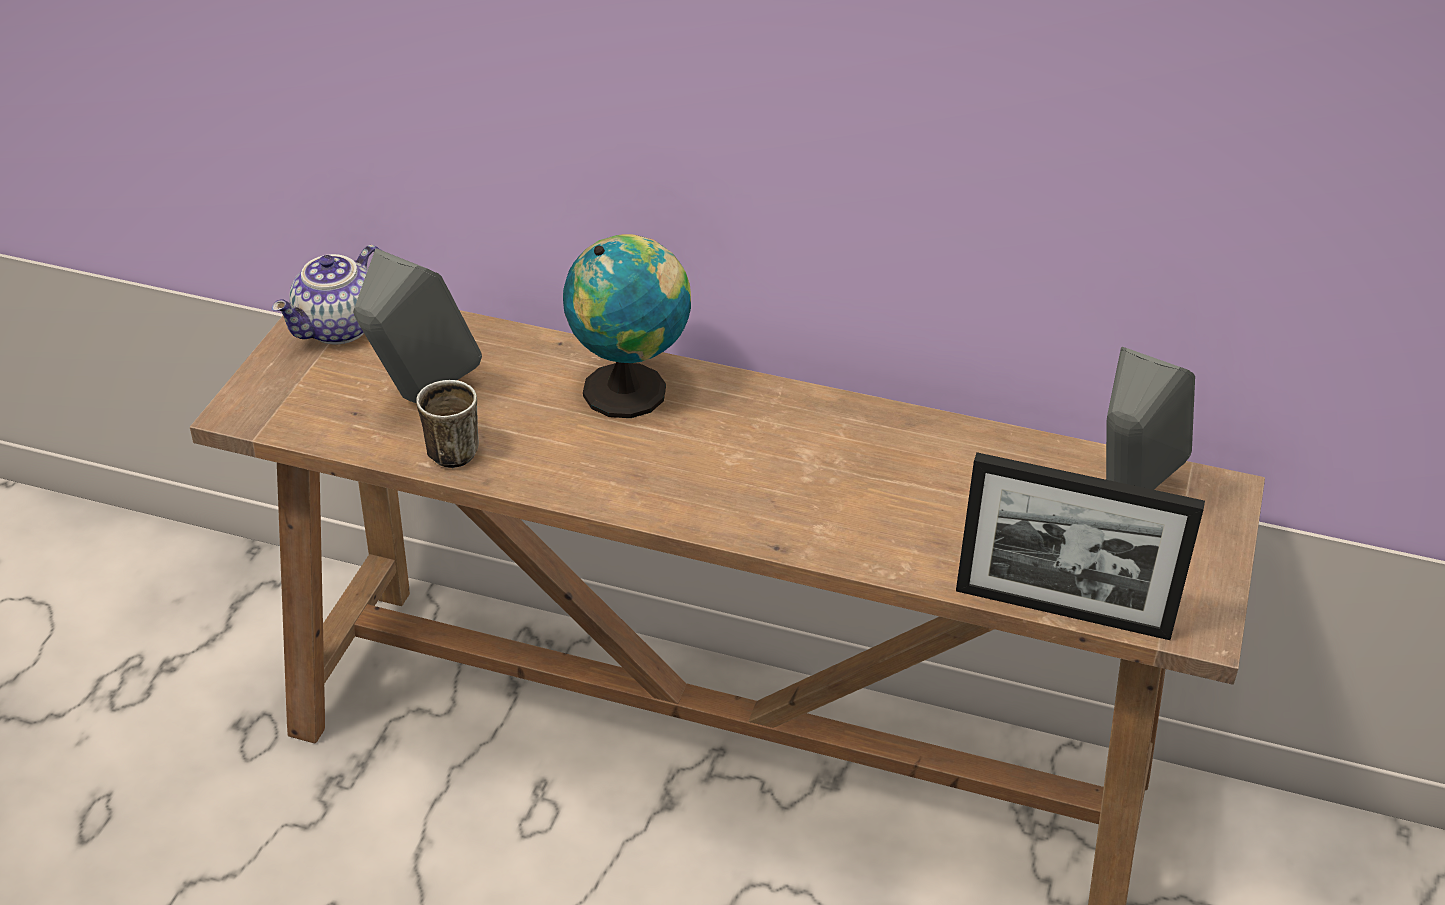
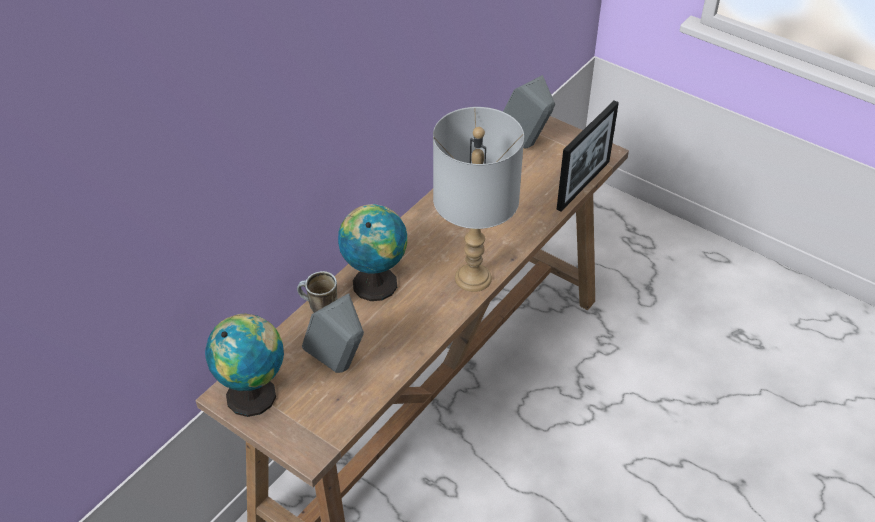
camera: 70 degrees left, 5 degrees up
teapot [272,245,381,345] -> globe [205,314,284,417]
mug [416,380,479,469] -> mug moved to [297,271,337,313]
none -> grey table lamp [433,107,524,292]

